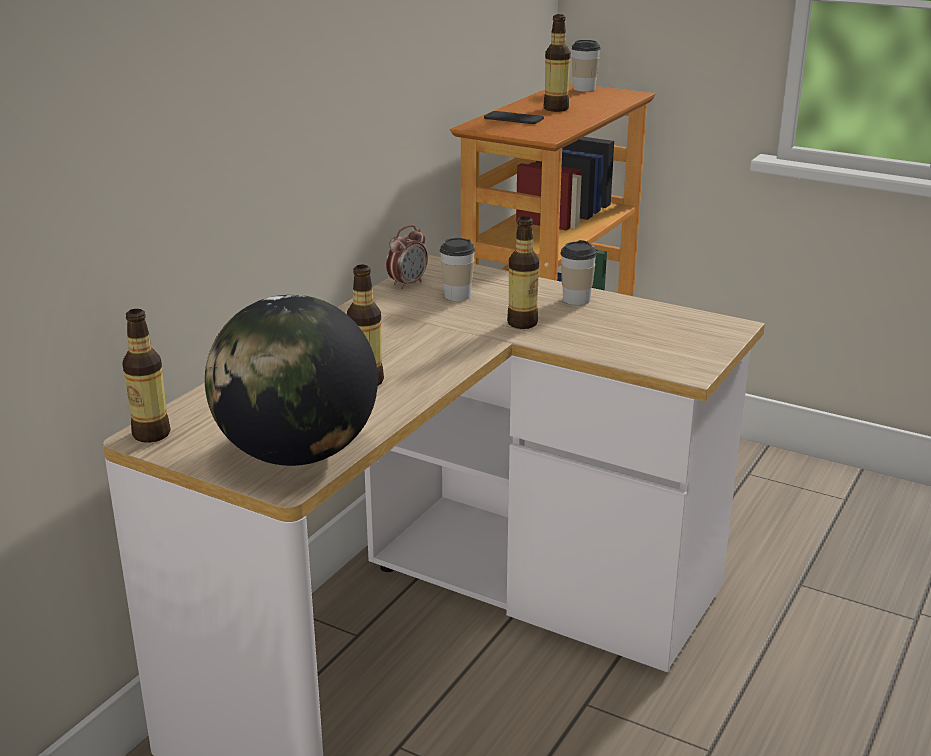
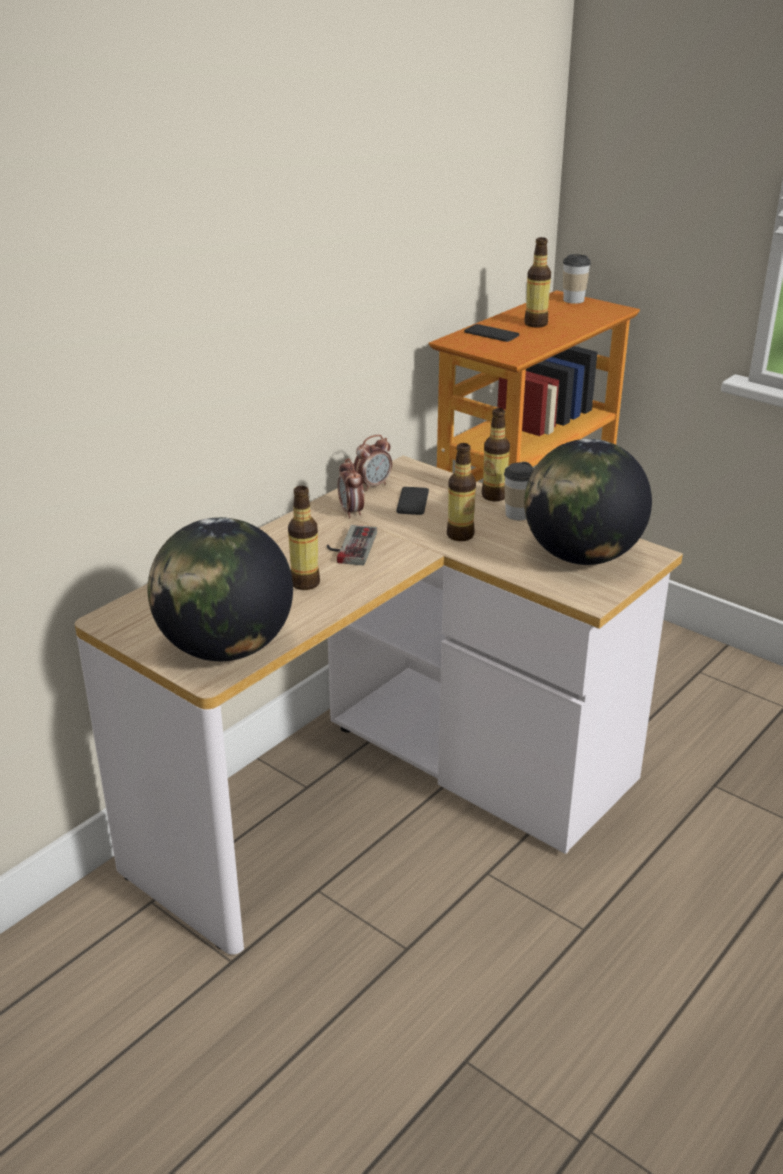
camera: 10 degrees right, 5 degrees up
bottle [122,309,171,443] -> bottle moved to [482,408,510,501]
cup [439,238,475,301] -> phone [396,487,429,515]
none -> game controller [327,525,377,565]
none -> alarm clock [337,458,364,518]
none -> globe [524,439,652,565]

